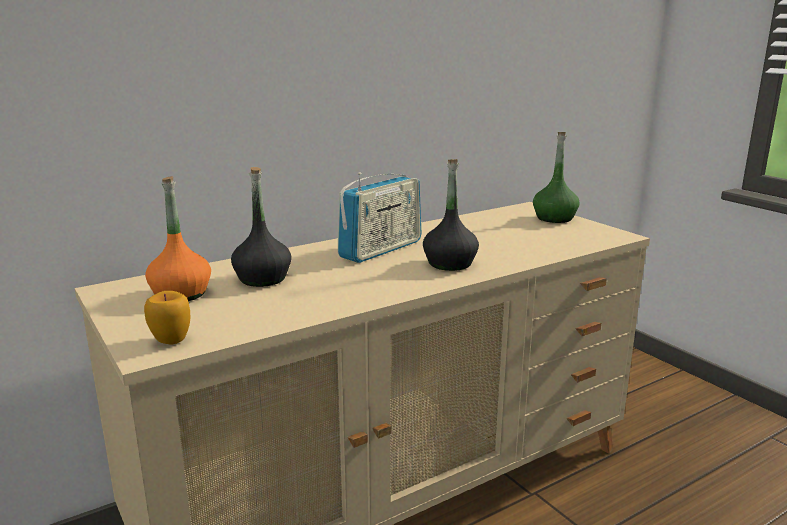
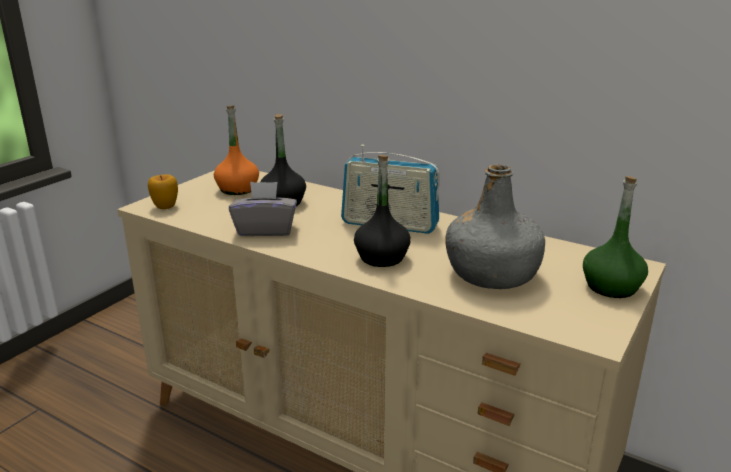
camera: 65 degrees right, 5 degrees up
none -> grey tissue box [229,182,297,236]
none -> grey bottle [445,164,545,289]

